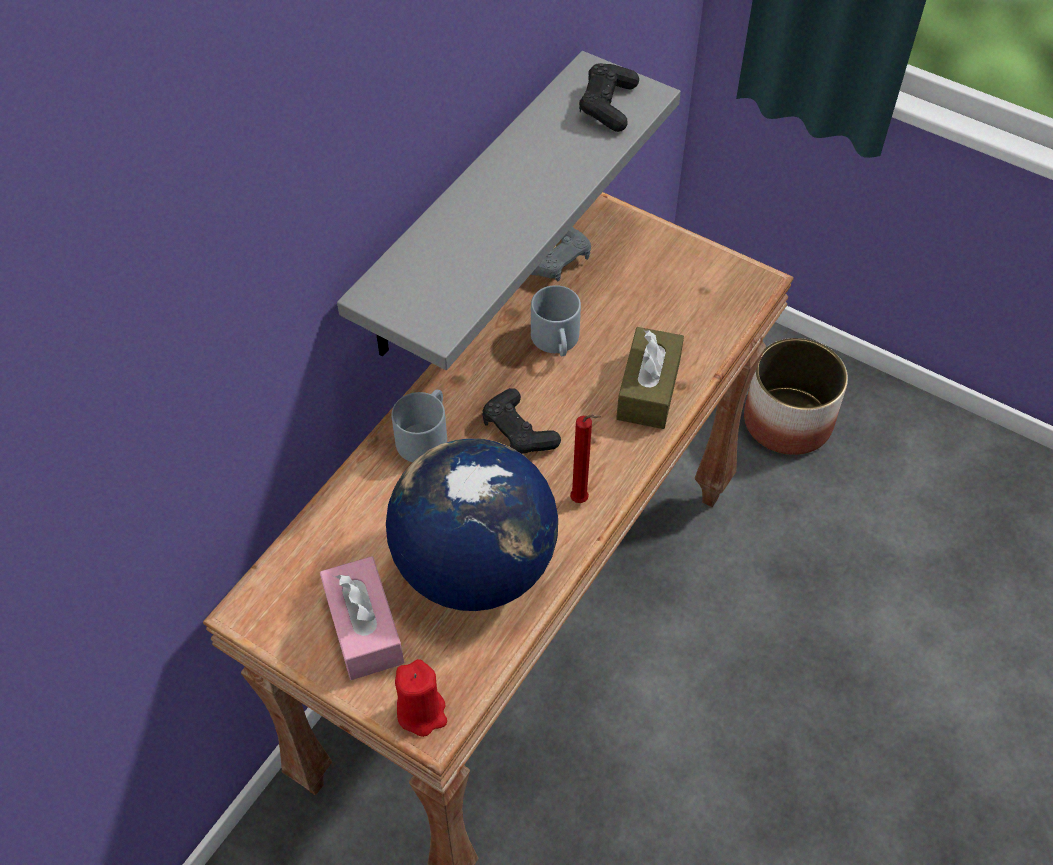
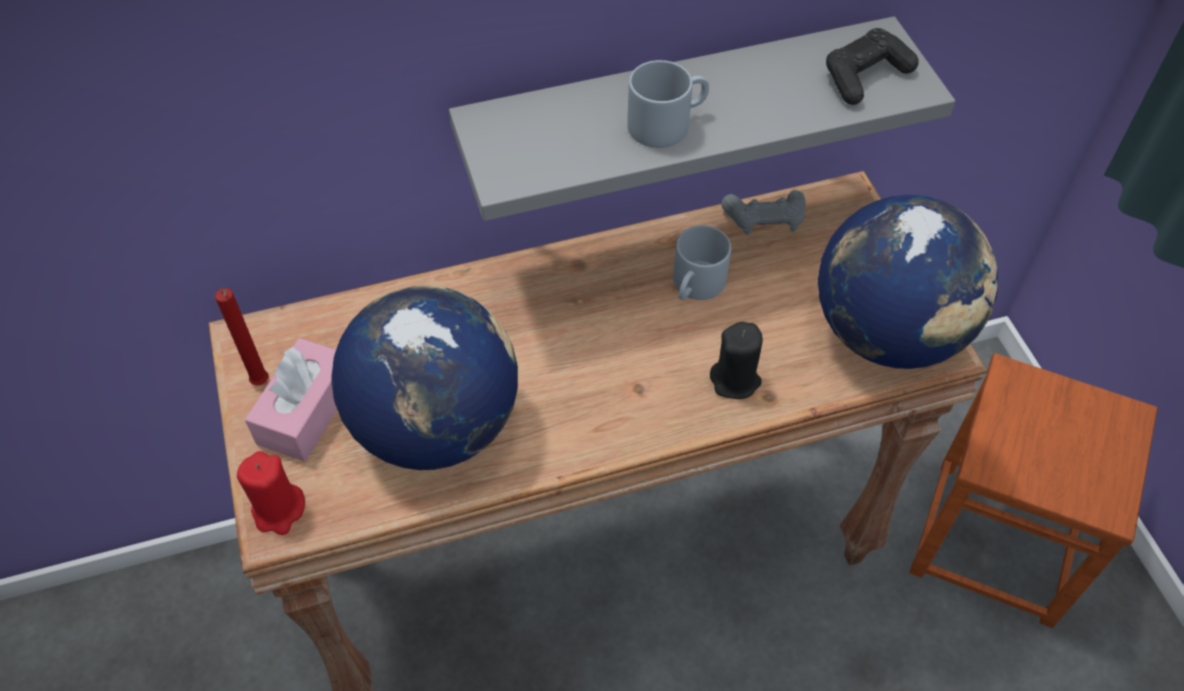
camera: 40 degrees right, 0 degrees up
grey mug [392,389,447,463] -> grey mug moved to [627,60,709,148]
black game controller [482,388,561,454] -> none
red candle [570,414,601,503] -> red candle moved to [215,288,269,386]
brown tissue box [616,327,684,429] -> black candle [710,322,763,399]
planter [744,338,848,455] -> brown stool [910,353,1158,628]
none -> globe [818,195,998,369]

